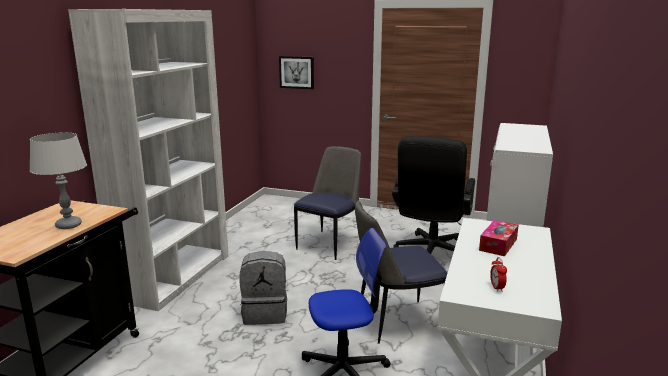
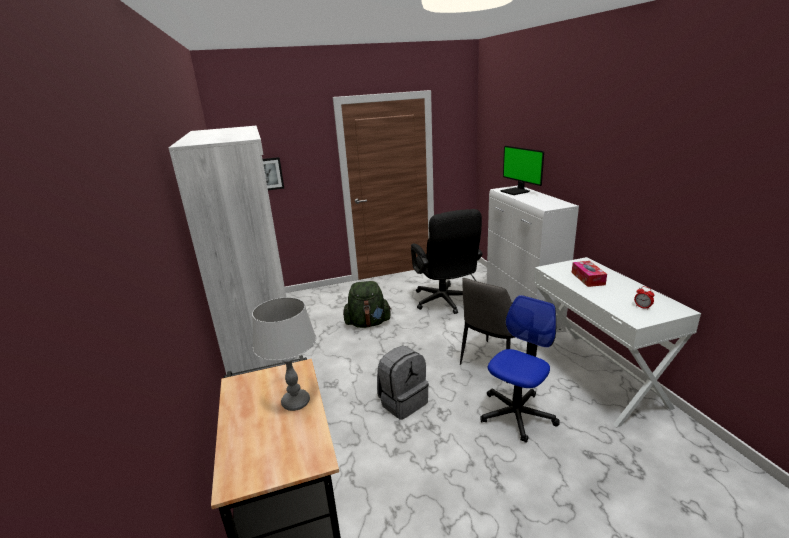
camera: 35 degrees left, 5 degrees up
chair [294,146,361,260] -> green backpack [343,281,391,328]
none -> monitor [500,146,544,195]

